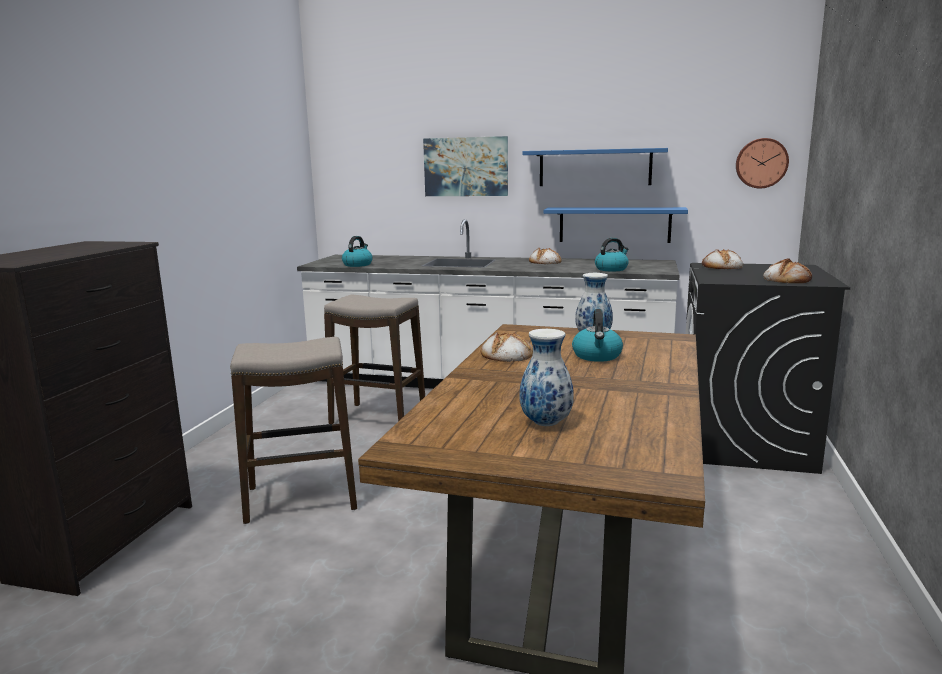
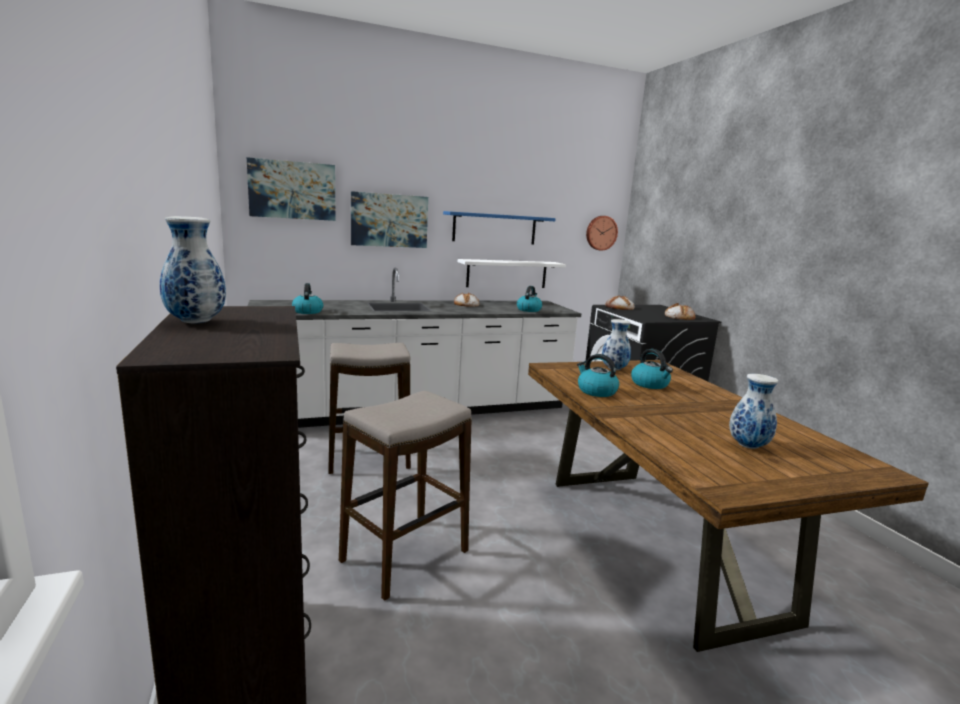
camera: 35 degrees left, 0 degrees up
bread [481,332,533,362] -> kettle [577,354,619,397]
blue shelf [544,207,688,243] -> white shelf [458,259,566,288]
none -> vase [160,216,226,323]
none -> picture [247,157,336,221]

